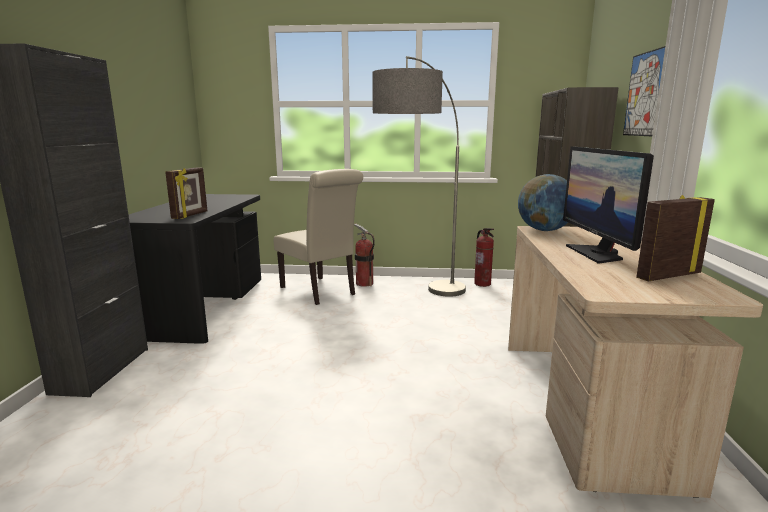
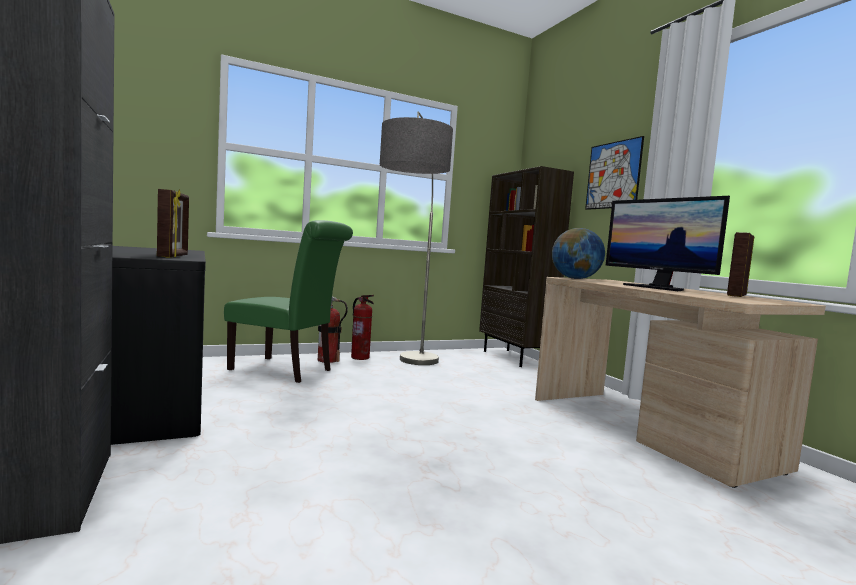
camera: 30 degrees left, 10 degrees down
beige chair [274,169,363,305] -> green chair [224,220,353,383]
fire extinguisher [474,228,494,287] -> fire extinguisher moved to [351,295,374,360]

